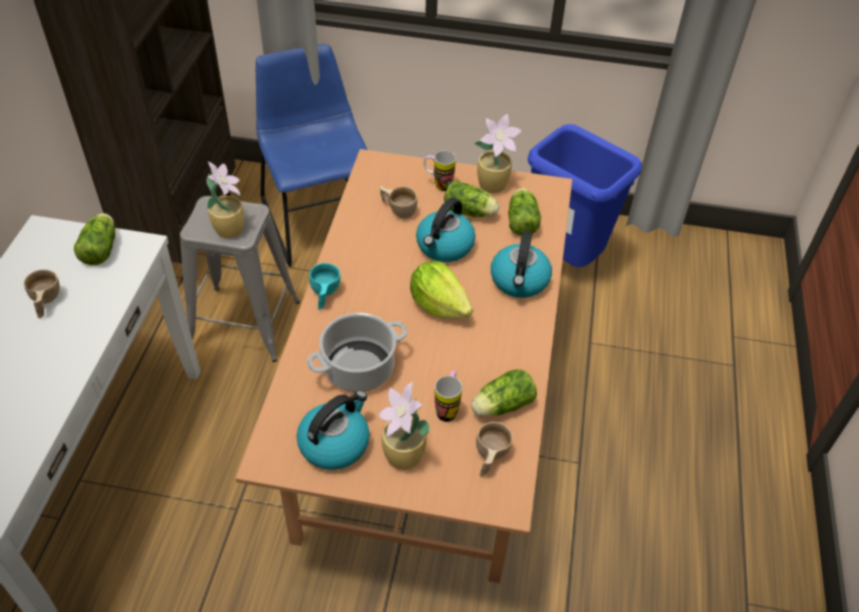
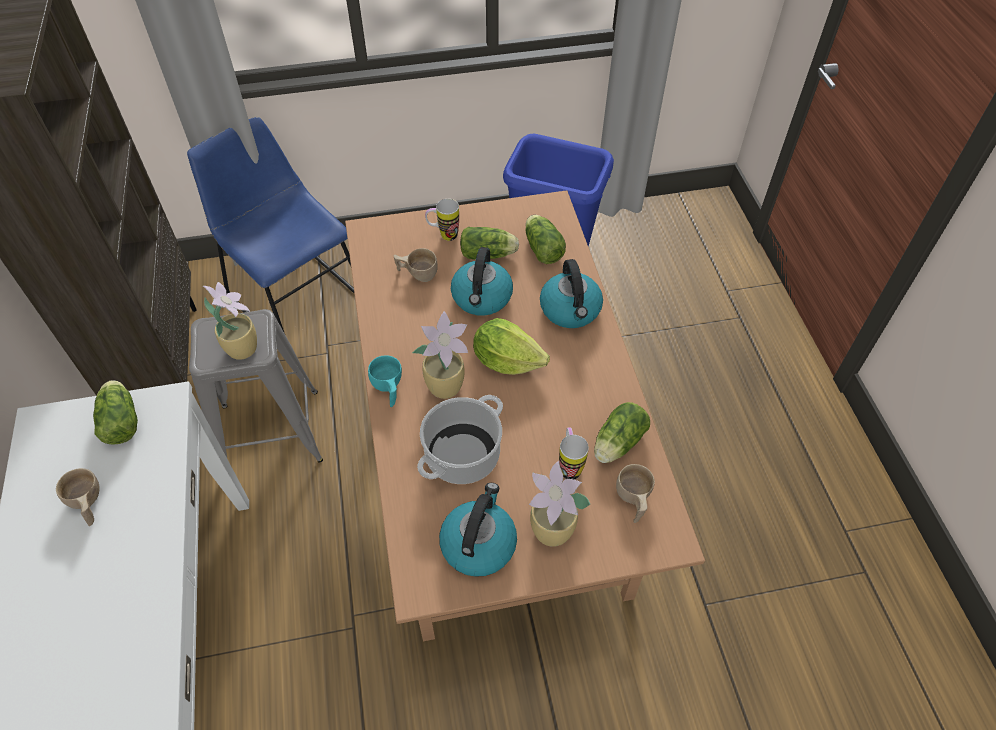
camera: 20 degrees left, 5 degrees up
potted plant [474,114,522,193] -> potted plant moved to [412,311,468,399]

